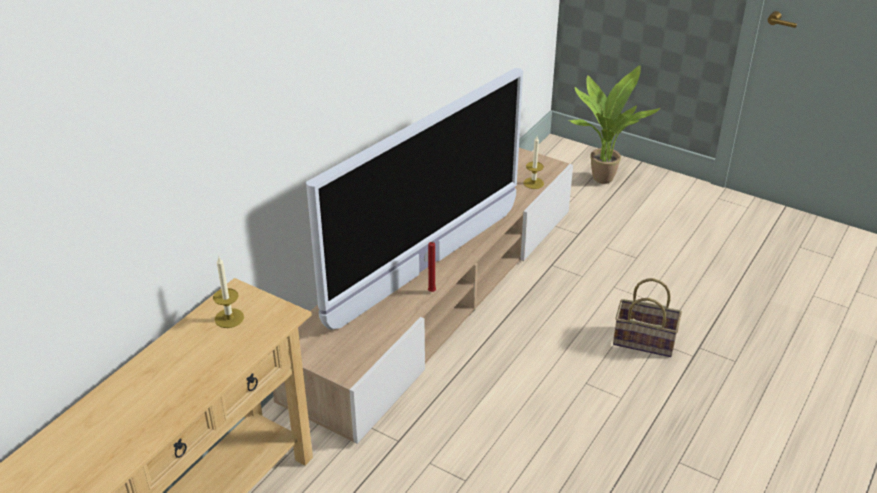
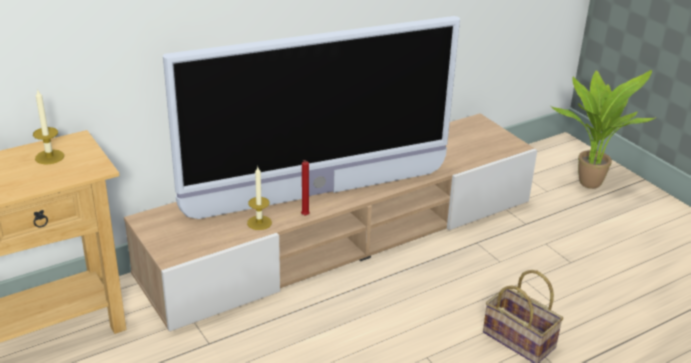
camera: 25 degrees right, 5 degrees down
candle [523,136,544,189] -> candle moved to [247,167,272,230]

